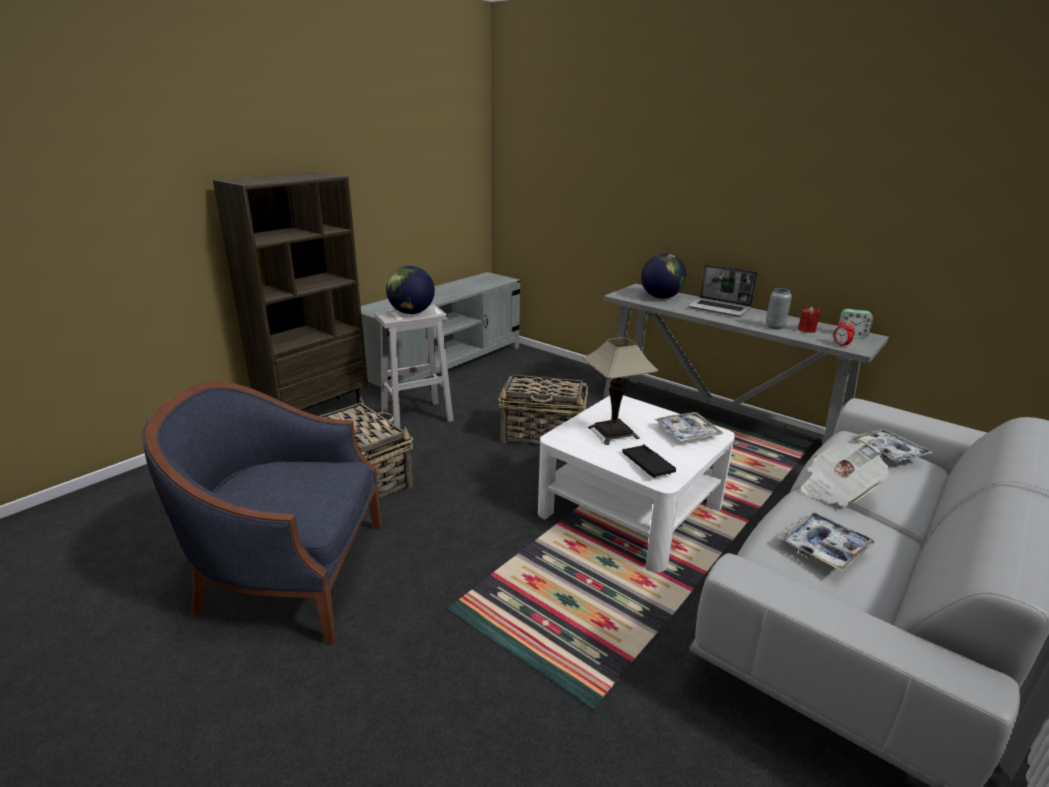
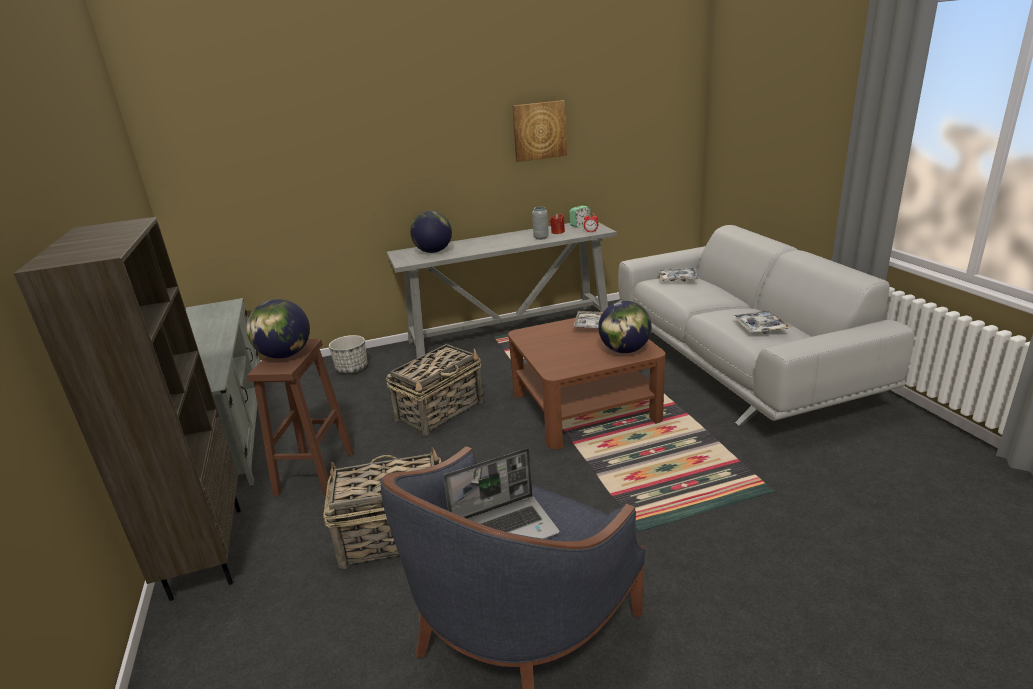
camera: 55 degrees left, 0 degrees up
white stool [375,305,454,428] -> brown stool [247,339,354,496]
white coffee table [538,395,735,573] -> brown coffee table [508,313,666,449]
table lamp [583,337,659,445] -> none
black tray [622,444,676,478] -> globe [598,301,652,353]
laptop [688,264,758,317] -> laptop moved to [443,448,560,539]
newspaper [801,442,890,507] -> none
none -> planter [329,335,367,373]
none -> picture [512,100,567,162]

